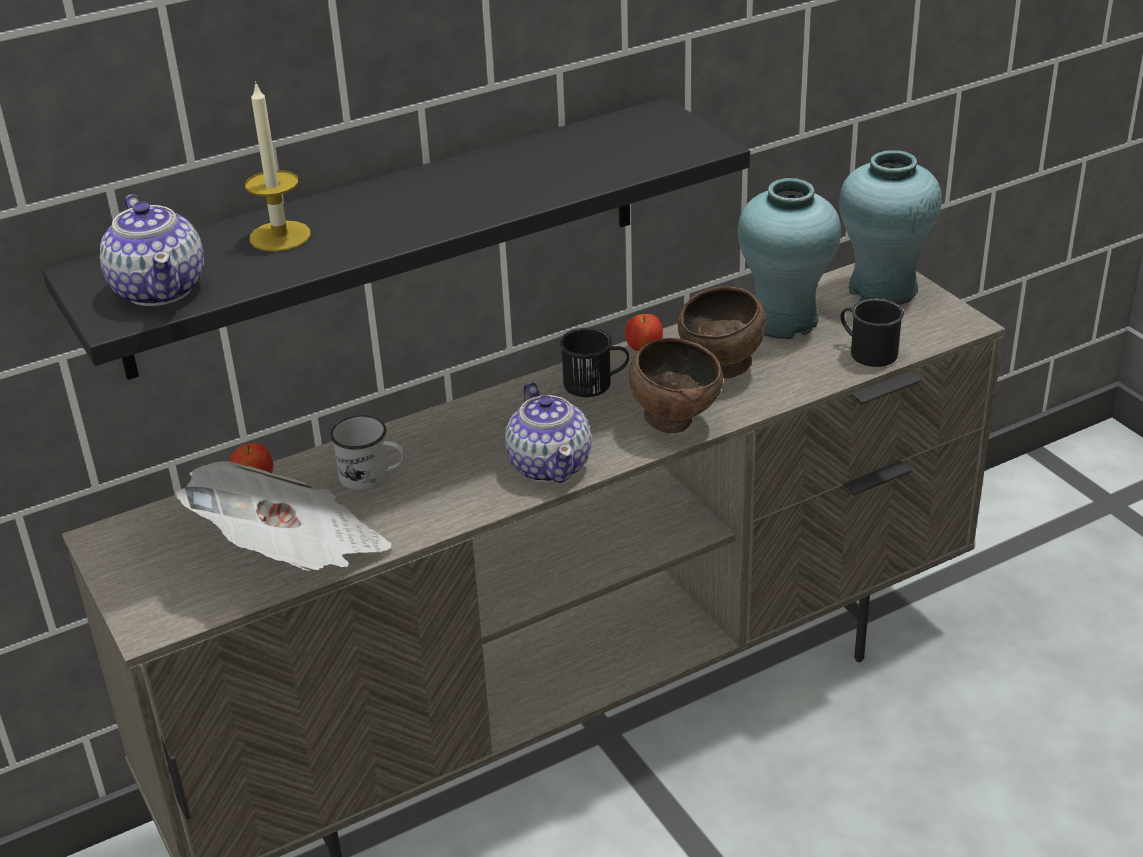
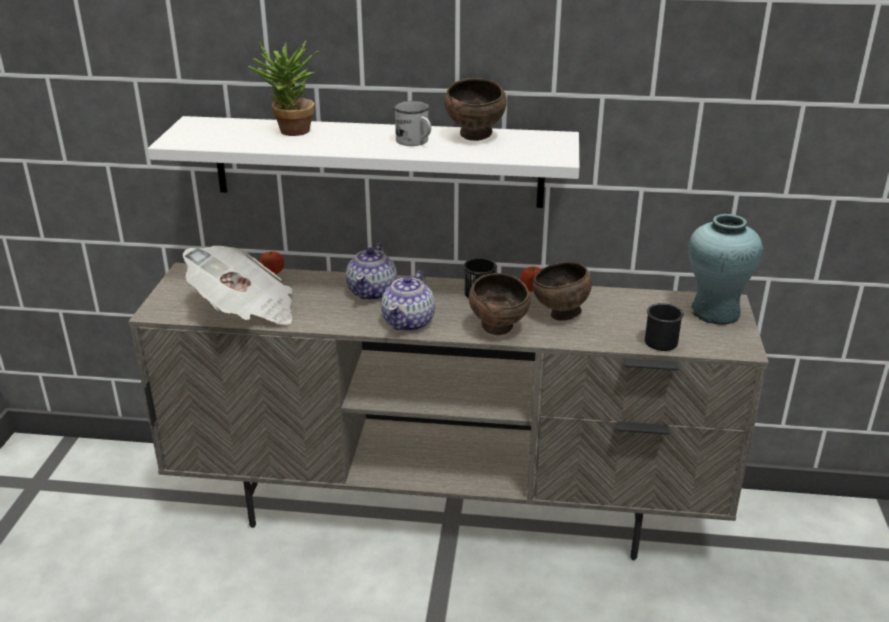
camera: 35 degrees right, 5 degrees down
black shelf [43,98,750,380] -> white shelf [148,116,579,208]
teapot [100,194,204,306] -> teapot moved to [346,243,397,301]
candle [245,81,311,252] -> potted plant [248,41,319,136]
white mug [330,415,405,491] -> white mug moved to [393,101,431,146]
turquoise vase [737,178,841,339] -> none
none -> brown bowl [444,78,507,141]

